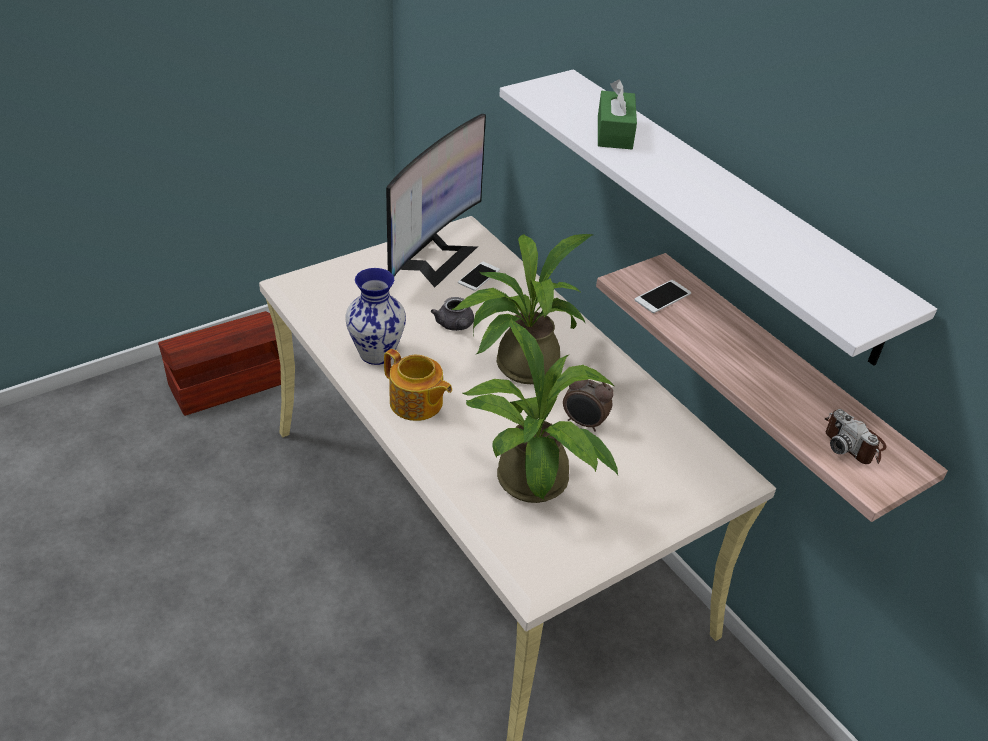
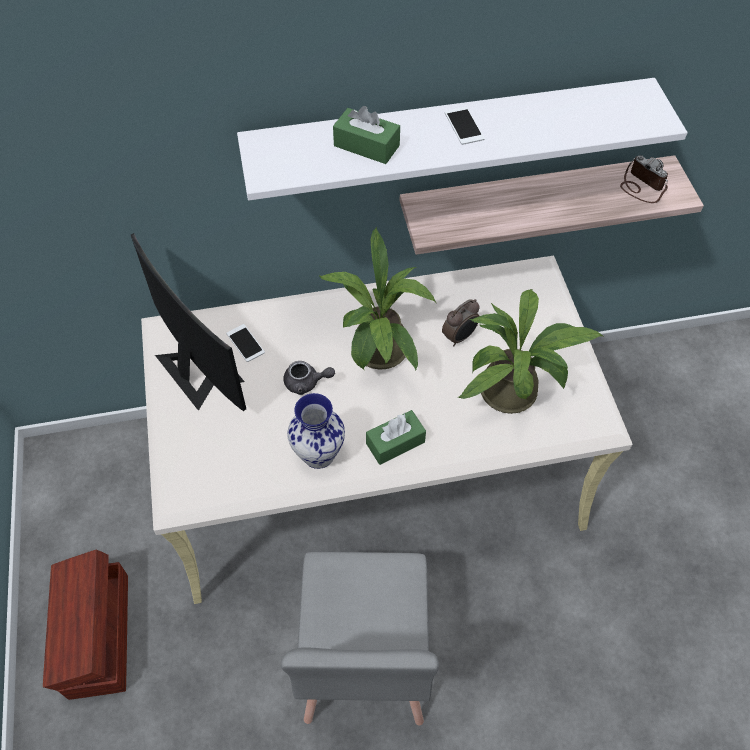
camera: 65 degrees left, 15 degrees up
teapot [384,349,452,421] -> green tissue box [366,410,426,465]
phone [635,280,691,313] -> phone moved to [445,107,485,145]
camera [825,409,887,464] -> camera turned 120 degrees counterclockwise [620,155,668,203]
none -> grey chair [281,552,439,726]

